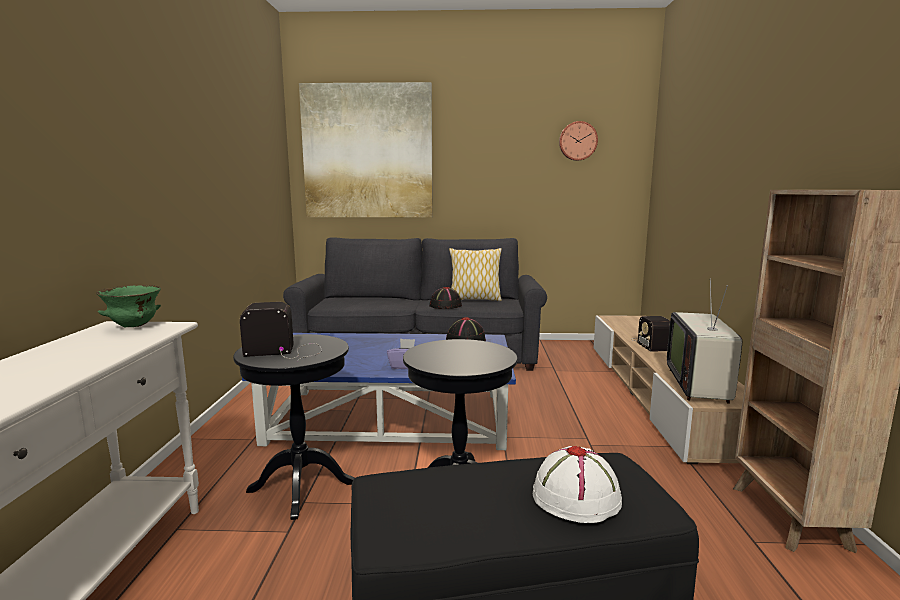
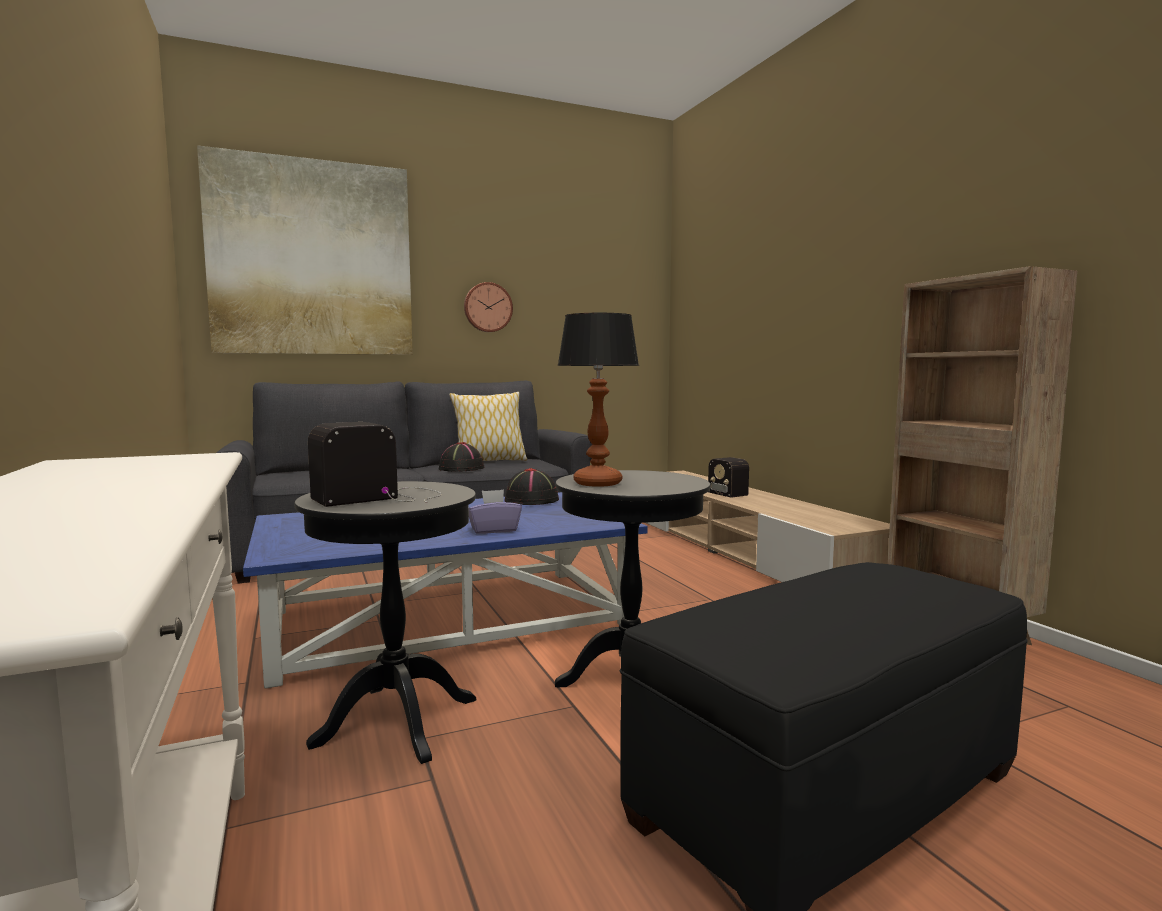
camera: 25 degrees left, 5 degrees down
green bowl [96,285,161,327] -> none
white hat [533,446,622,523] -> none
wall clock [559,121,598,161] -> wall clock moved to [464,282,513,332]
television [667,278,742,404] -> none
none -> table lamp [557,313,639,487]

